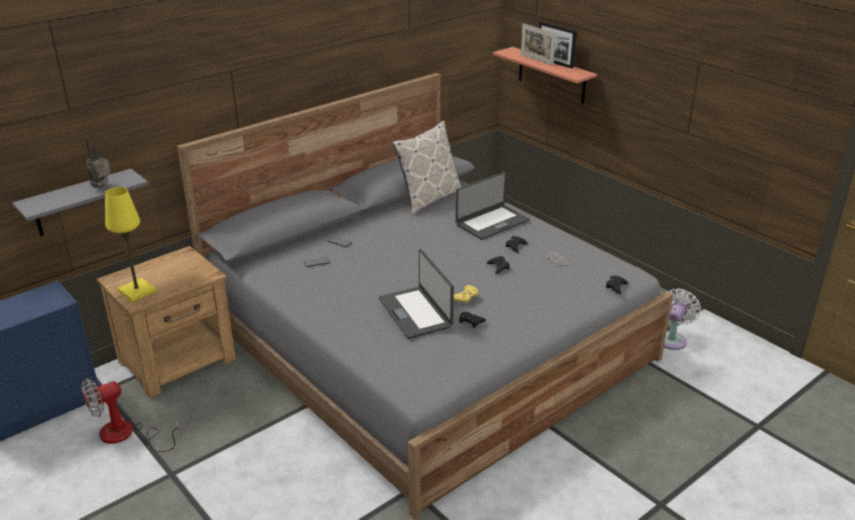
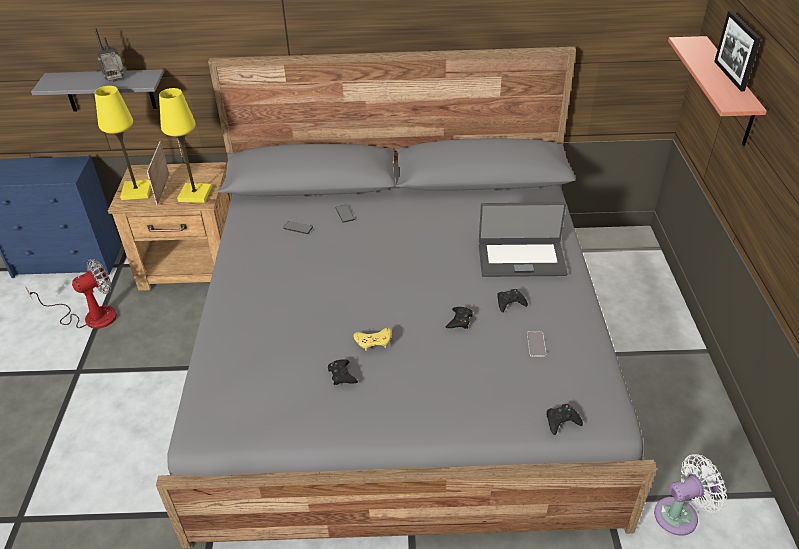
camera: 40 degrees right, 10 degrees up
fan [81,379,181,452] -> fan turned 135 degrees clockwise [26,259,117,329]
laptop [379,249,454,339] -> none
pillow [392,121,461,216] -> none
picture frame [521,24,556,66] -> picture frame moved to [147,141,169,206]
none -> yellow table lamp [159,88,212,203]

